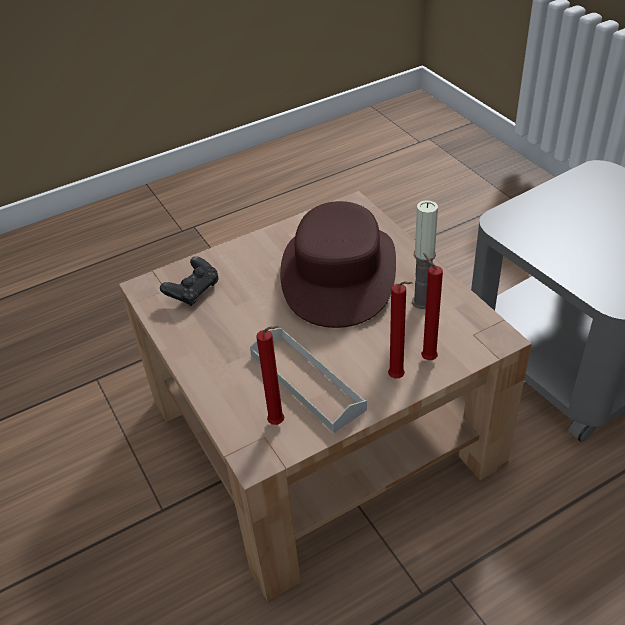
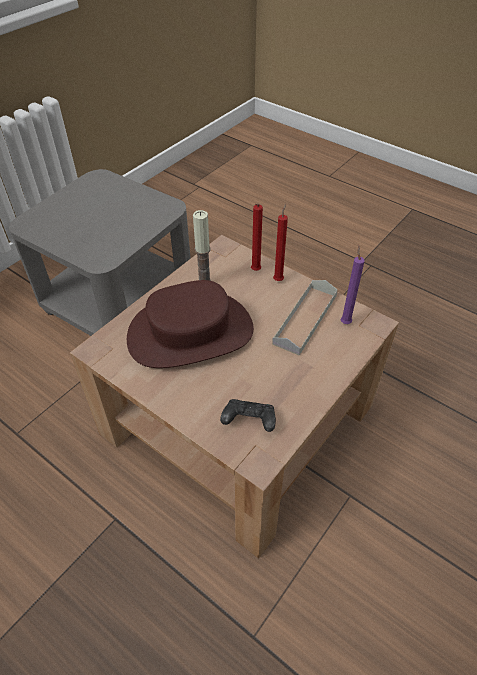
camera: 115 degrees left, 5 degrees up
red candle [256,326,284,425] -> purple candle [341,245,365,324]

